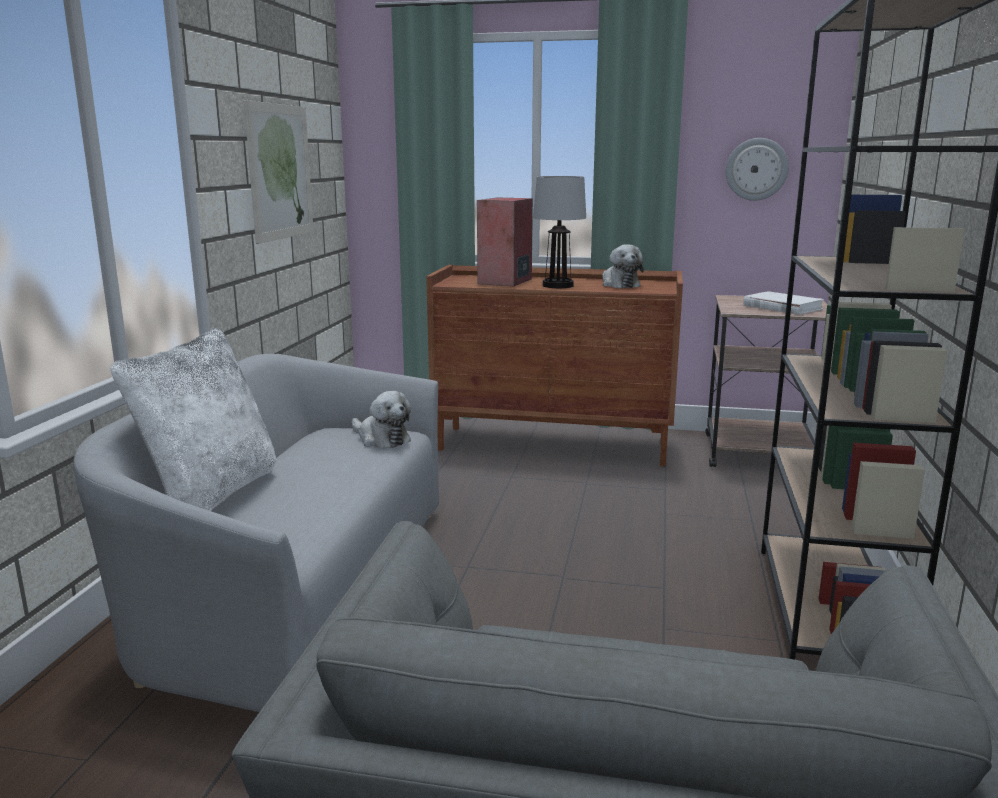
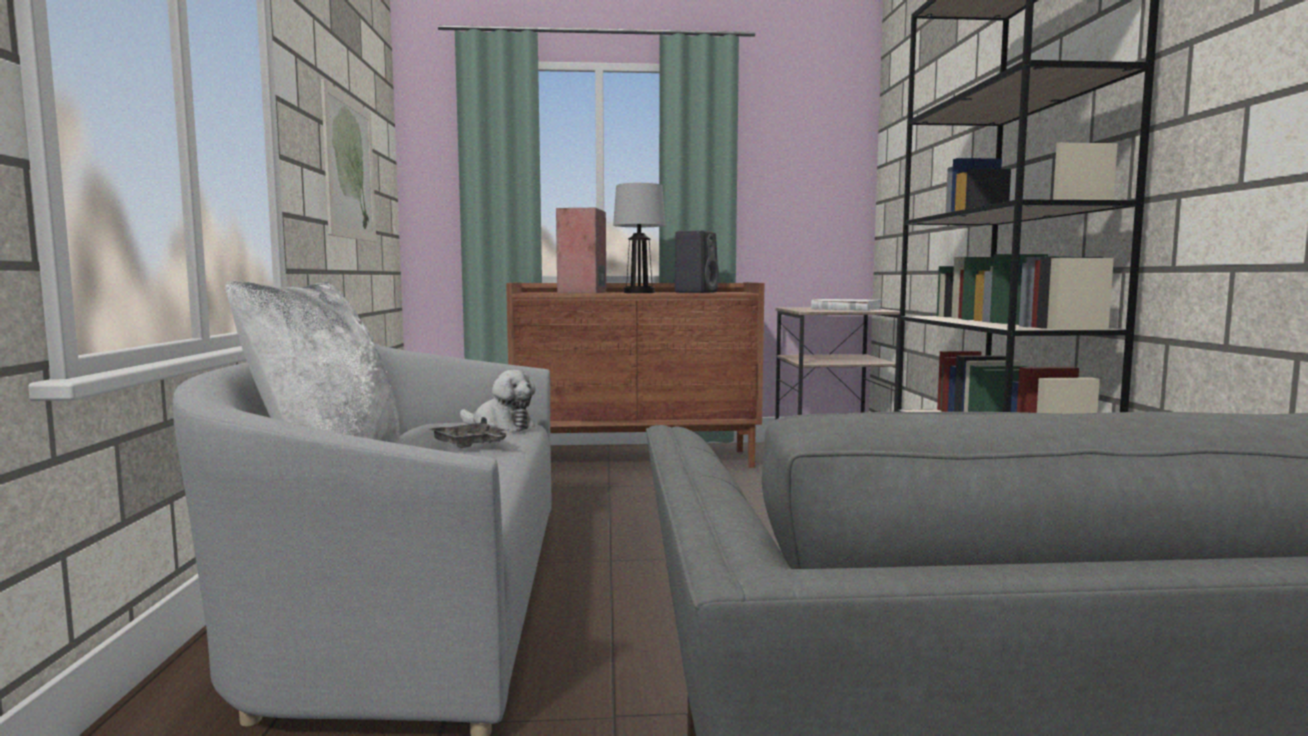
camera: 15 degrees left, 10 degrees down
plush toy [602,244,644,288] -> black speaker [675,230,719,293]
wall clock [726,138,789,201] -> none
none -> grey tray [430,417,512,448]

